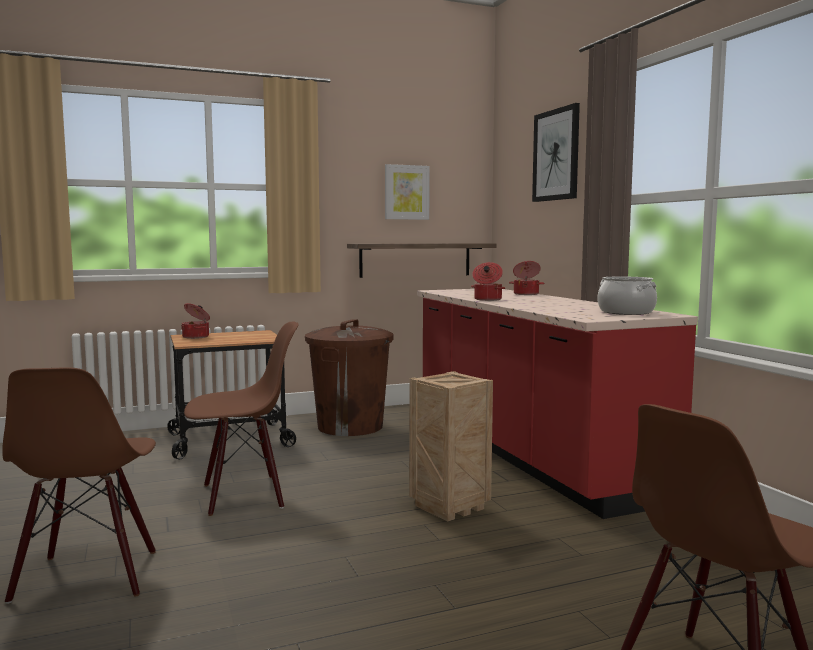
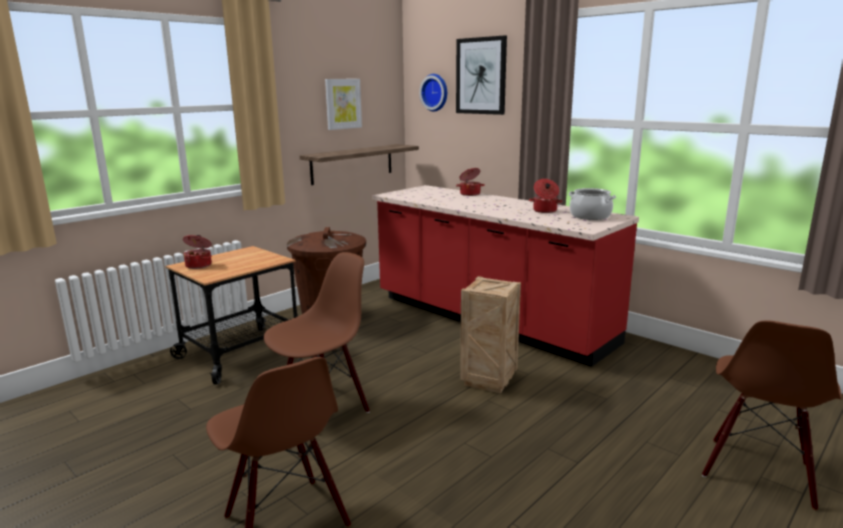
camera: 25 degrees left, 10 degrees up
cooking pot [471,262,505,301] -> cooking pot moved to [529,179,563,213]
none -> wall clock [419,74,447,112]

